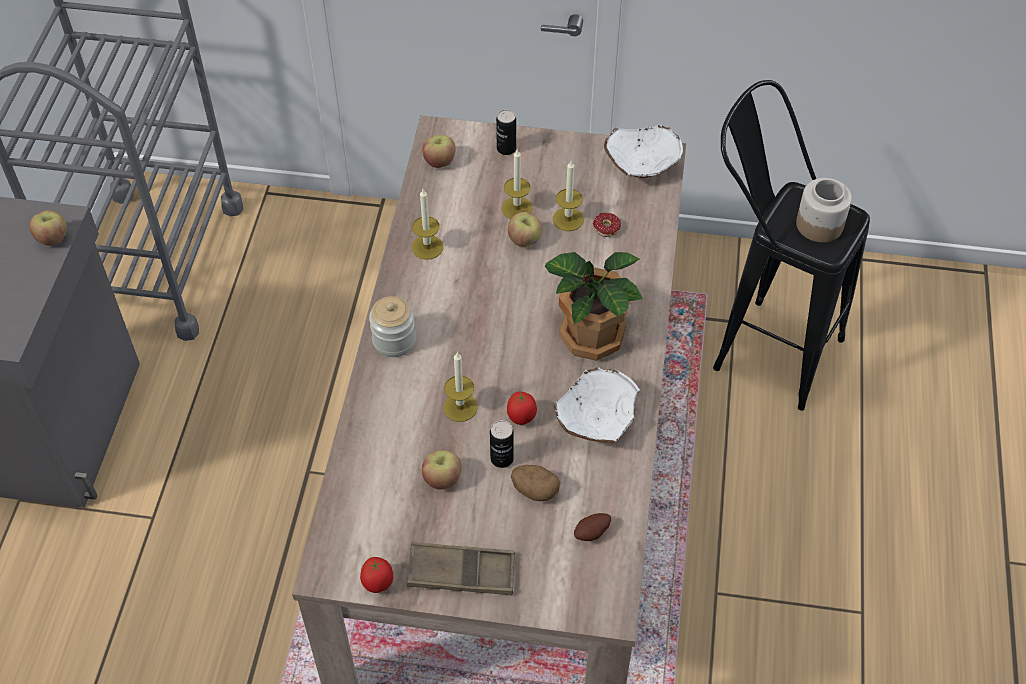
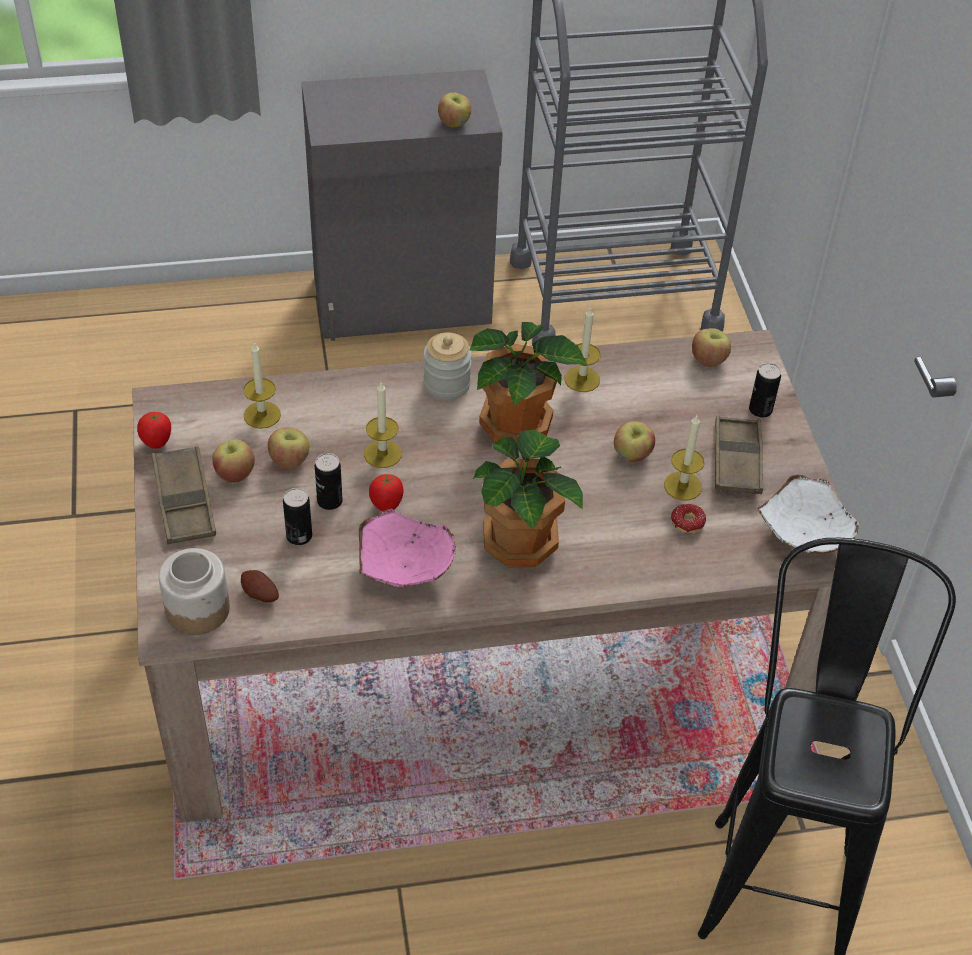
camera: 70 degrees right, 5 degrees down
candle [501,150,533,219] -> candle moved to [243,342,281,429]
potato [511,465,560,501] -> can [283,488,312,545]
white bowl [554,367,640,443] -> pink bowl [359,509,456,587]
jar [796,178,852,243] -> jar moved to [159,548,230,635]
none -> apple [212,439,255,483]
none -> potted plant [470,322,588,442]
none -> brown tray [715,416,763,494]

